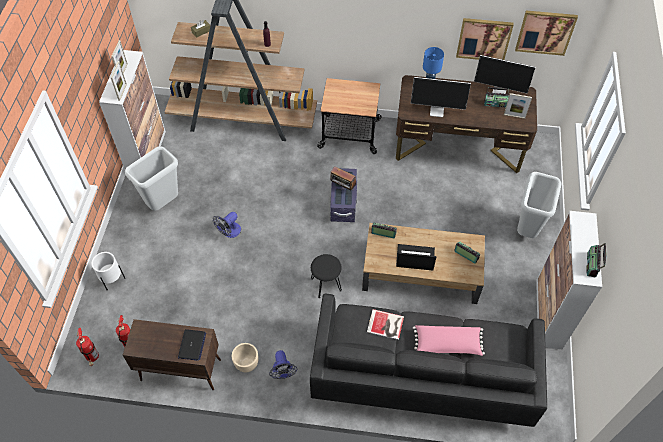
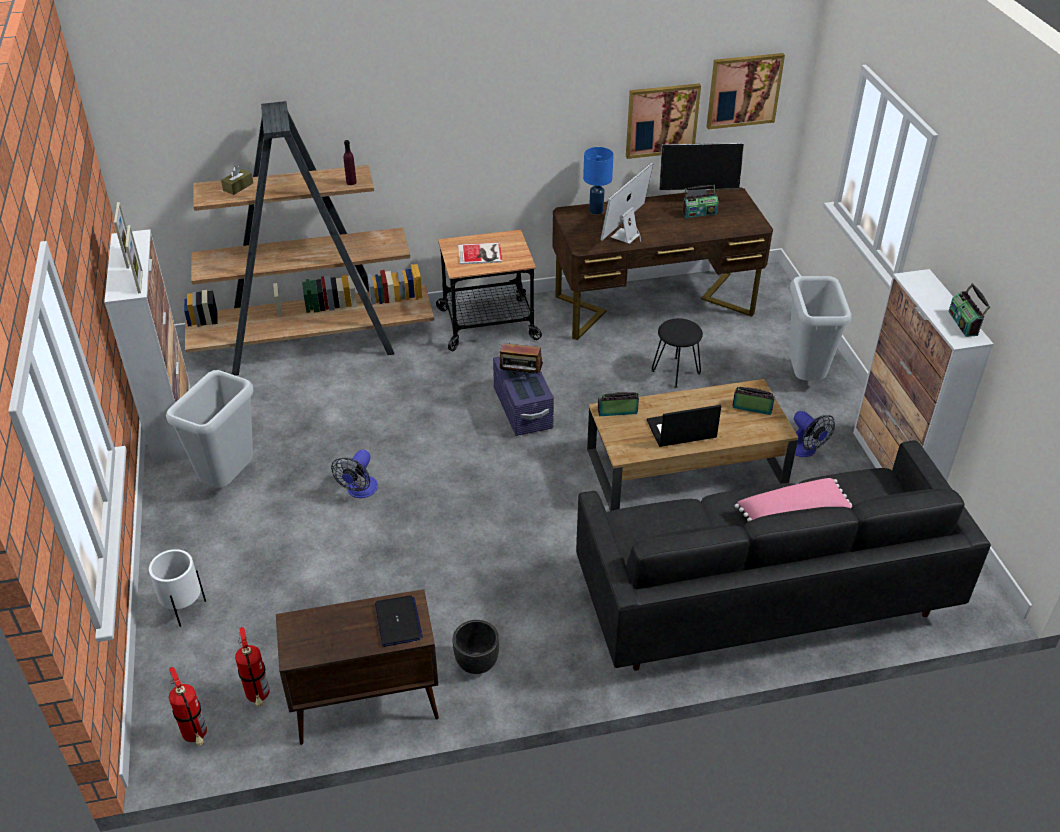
camera: 20 degrees left, 15 degrees down
beige planter [232,343,258,372] -> black planter [452,620,499,674]
fan [269,350,297,379] -> fan moved to [794,411,835,457]
black stool [311,254,342,298] -> black stool moved to [652,318,703,388]
book [367,309,404,340] -> book moved to [458,242,502,265]
monitor [411,77,471,117] -> monitor turned 135 degrees clockwise [600,163,653,244]
picture frame [504,93,532,119] -> none

